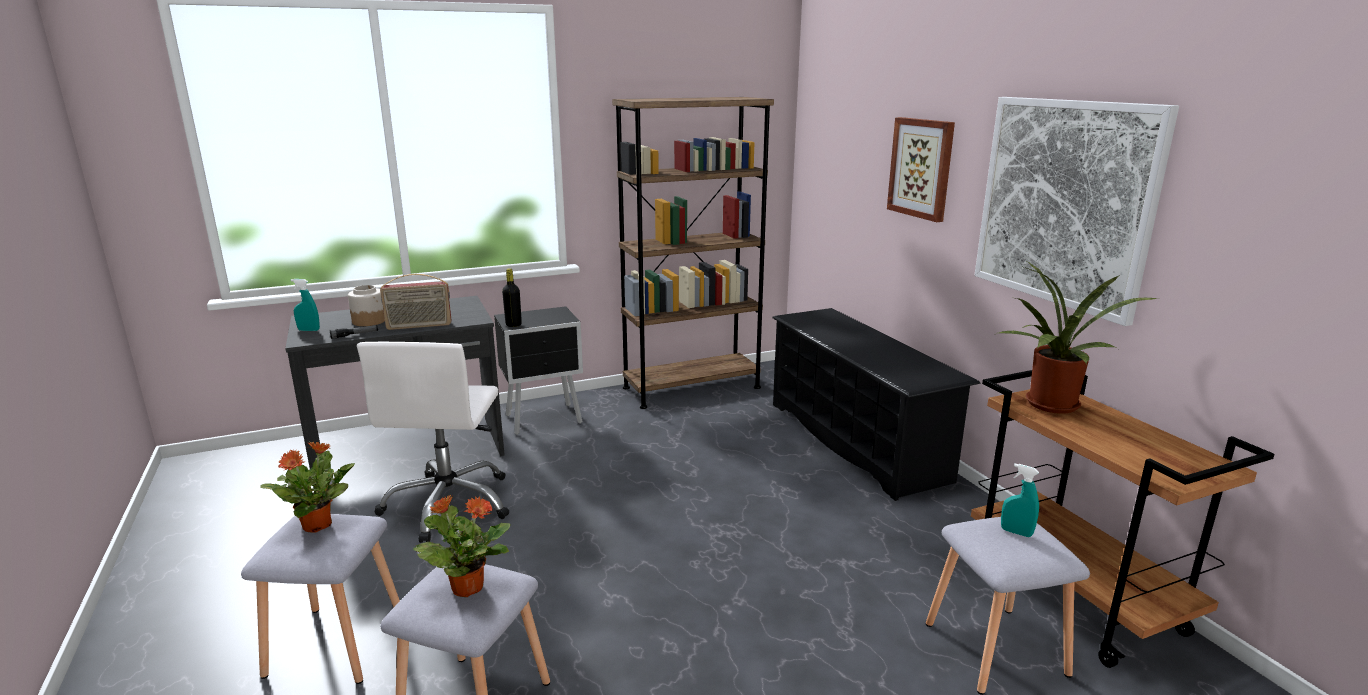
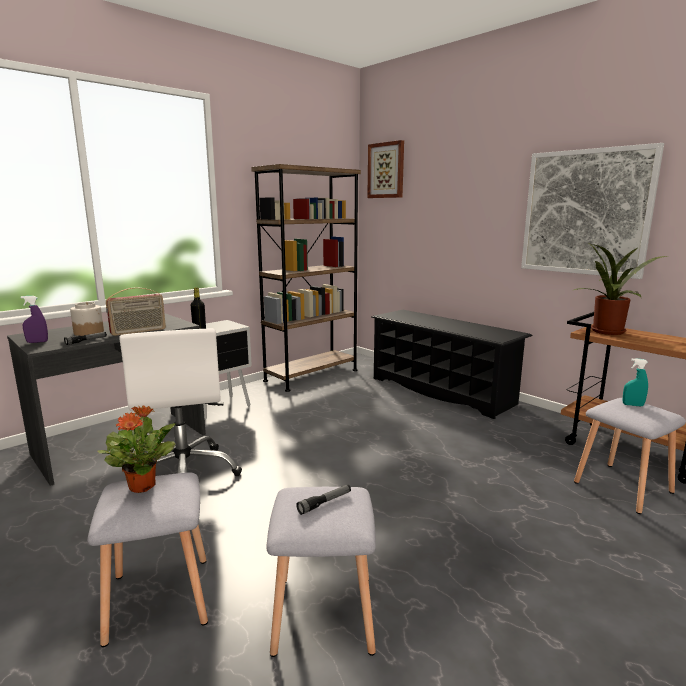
camera: 20 degrees left, 5 degrees down
turquoise spray bottle [291,279,320,331] -> purple spray bottle [20,296,48,343]
potted plant [413,494,511,597] -> flashlight [296,485,351,515]
picture [887,117,955,222] -> picture moved to [367,140,404,198]

